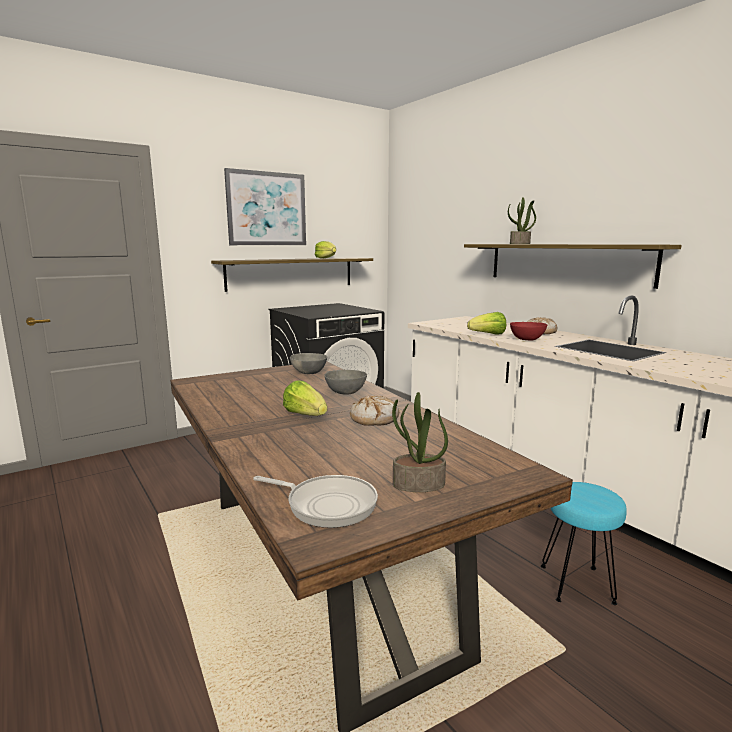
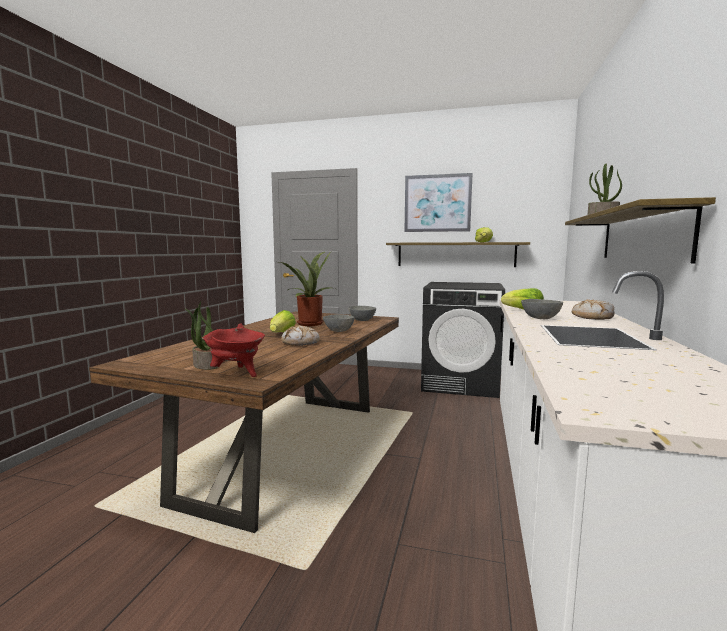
camera: 50 degrees right, 5 degrees down
frying pan [253,475,378,528] -> none
red bowl [510,322,547,340] -> grey bowl [521,299,563,319]
turquoise stool [541,482,627,605] -> none
none -> red cooking pot [202,323,265,377]
none -> potted plant [279,252,335,326]

